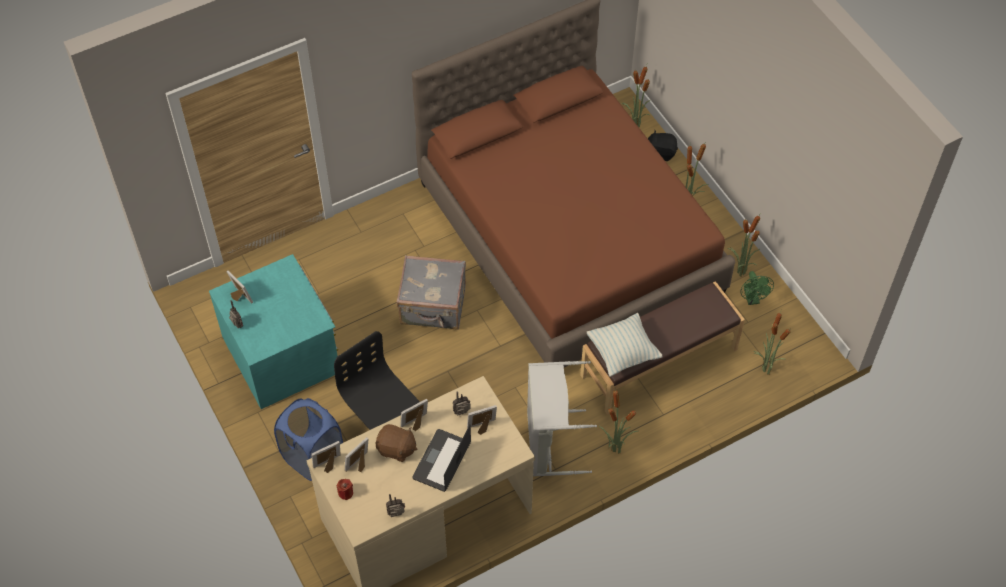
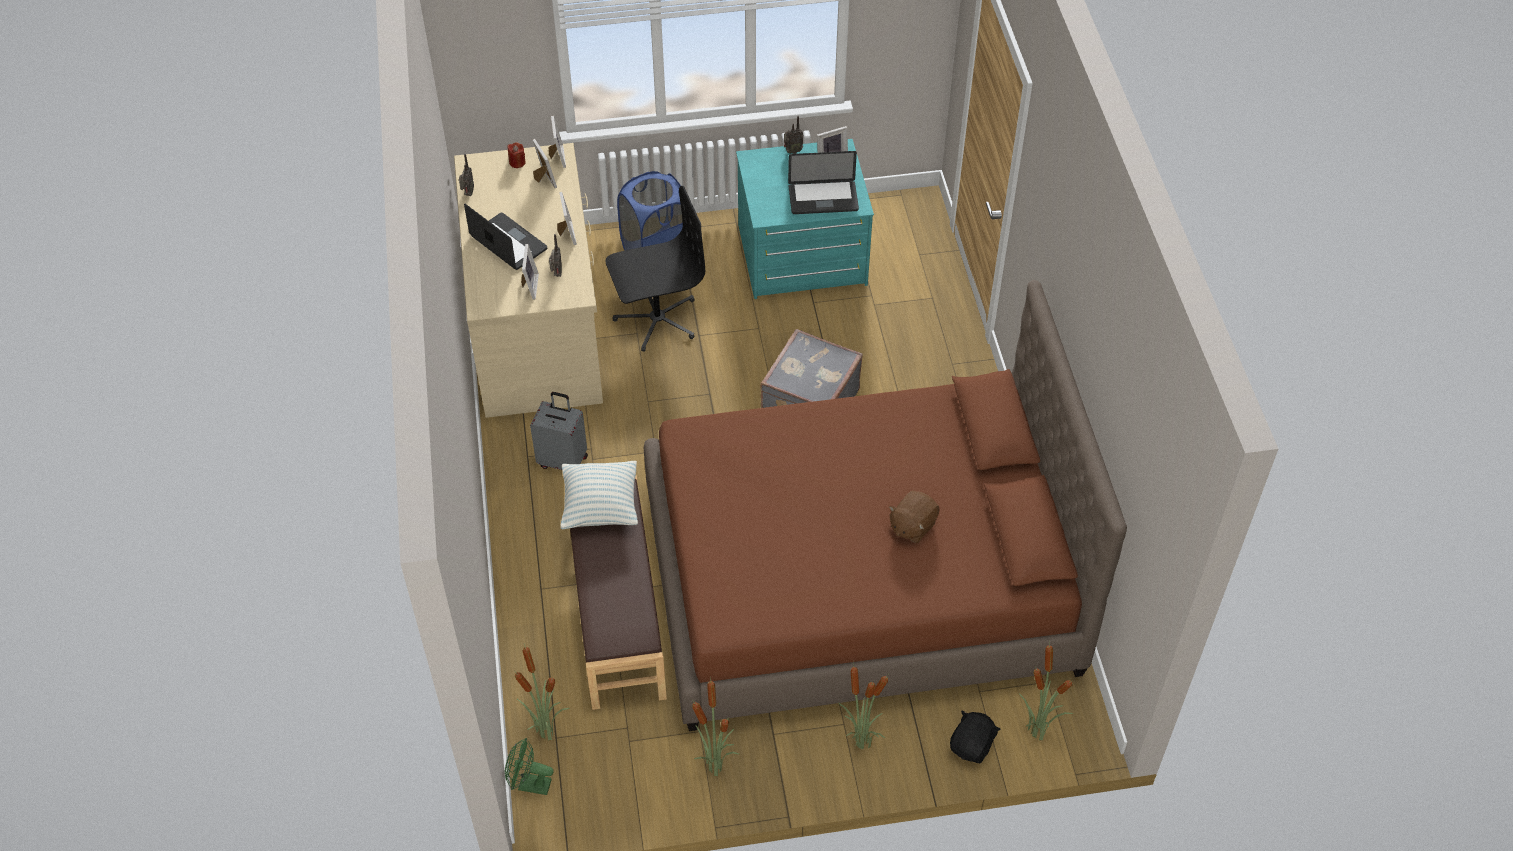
camera: 110 degrees right, 5 degrees down
brown plush toy [375,424,417,462] -> brown plush toy moved to [889,491,940,543]
grey laundry basket [527,361,597,476] -> grey suitcase [530,392,588,470]
potted plant [599,389,639,454] -> none
green fan [741,271,774,305] -> green fan moved to [505,738,554,795]
none -> laptop [788,151,859,214]

